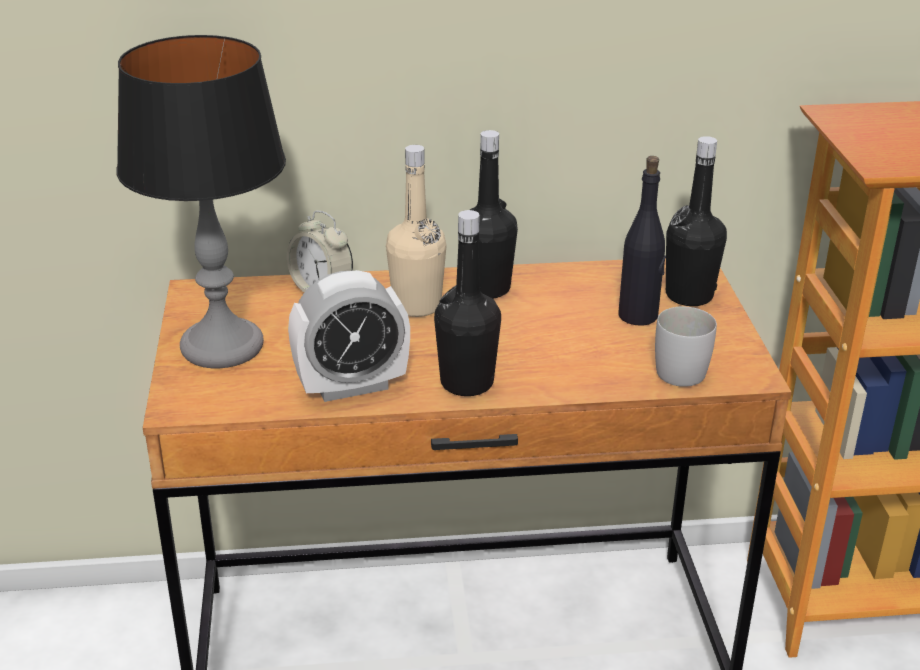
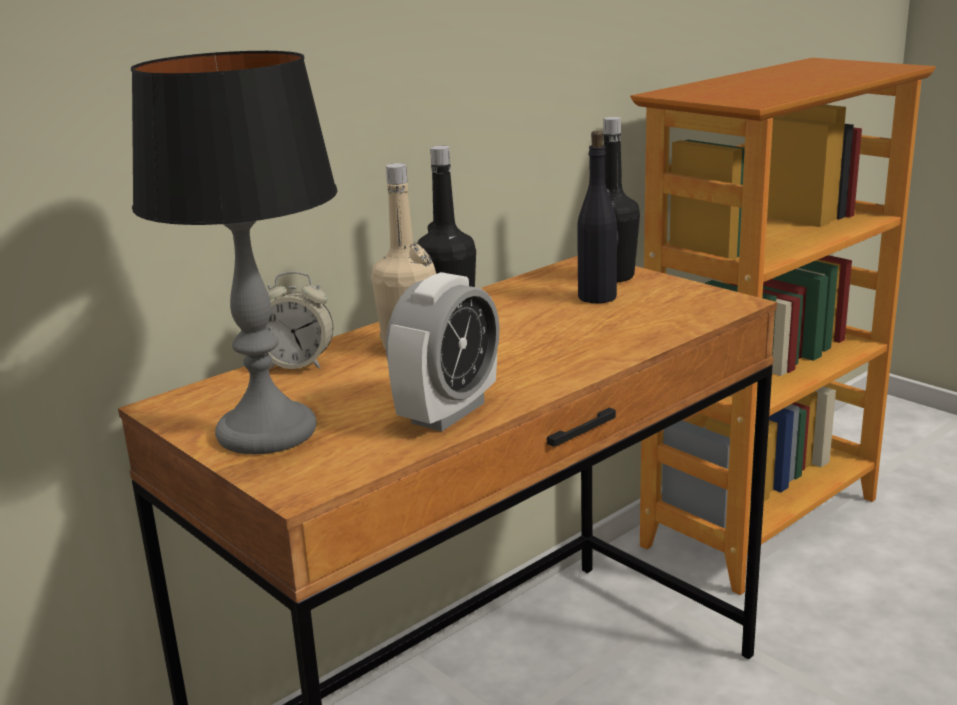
camera: 35 degrees left, 10 degrees down
black bottle [434,210,501,396] -> none
white mug [655,306,717,387] -> none

